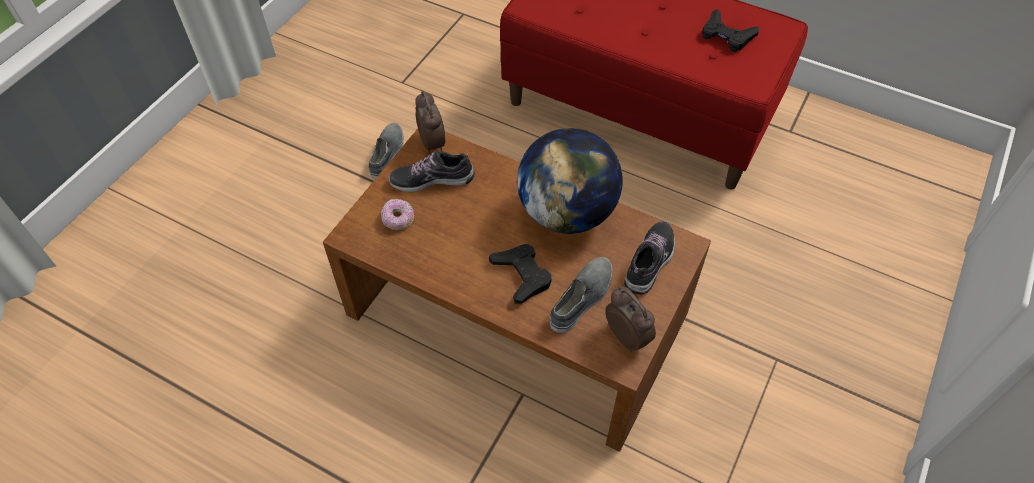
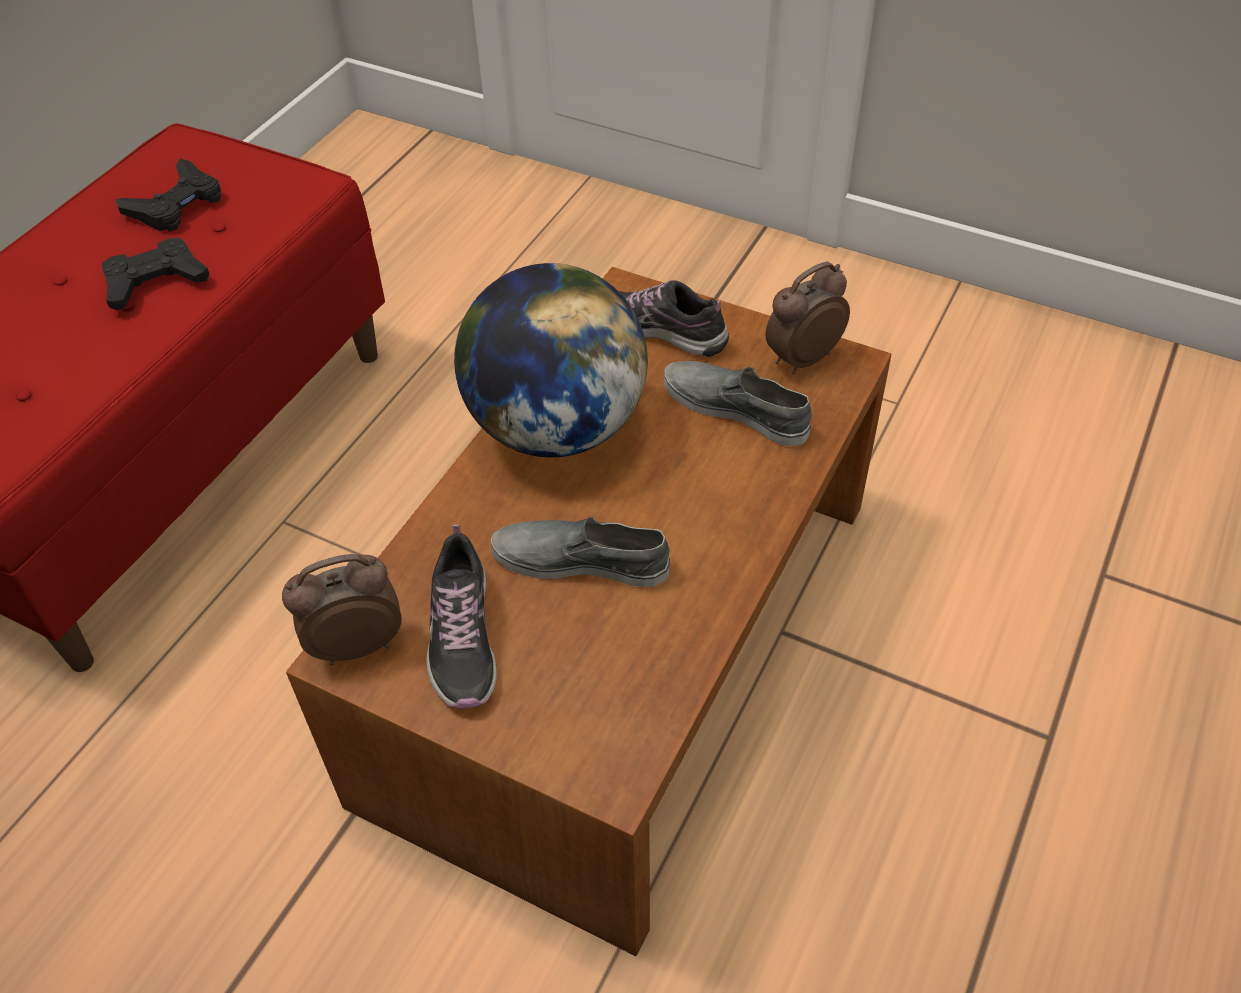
camera: 90 degrees left, 5 degrees down
grey shoe [369,123,404,179] -> grey shoe moved to [491,516,670,587]
donut [381,199,414,230] -> none
black game controller [489,244,552,304] -> black game controller moved to [102,238,209,310]

